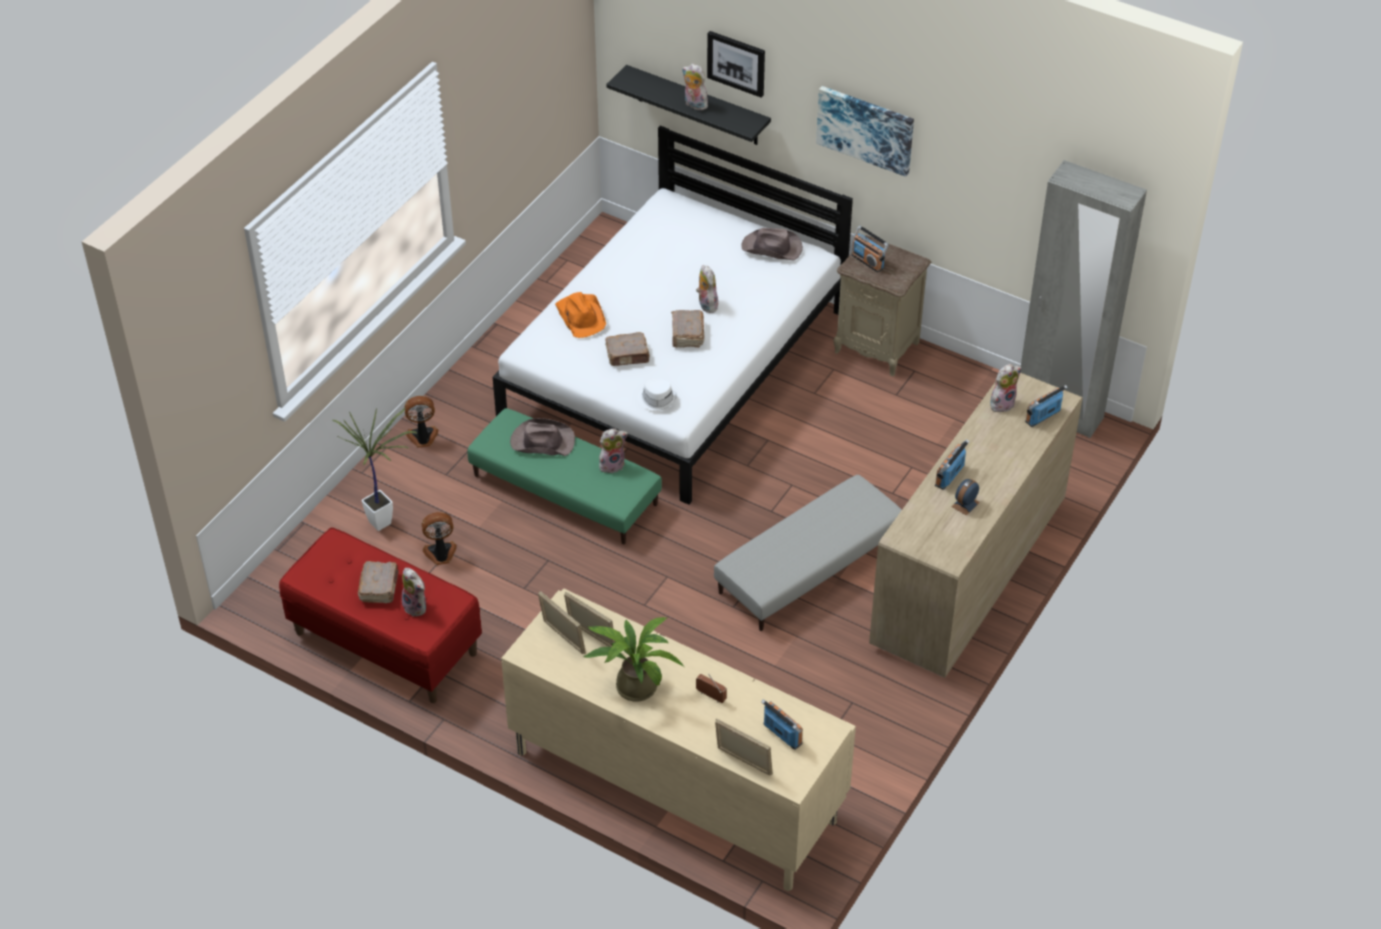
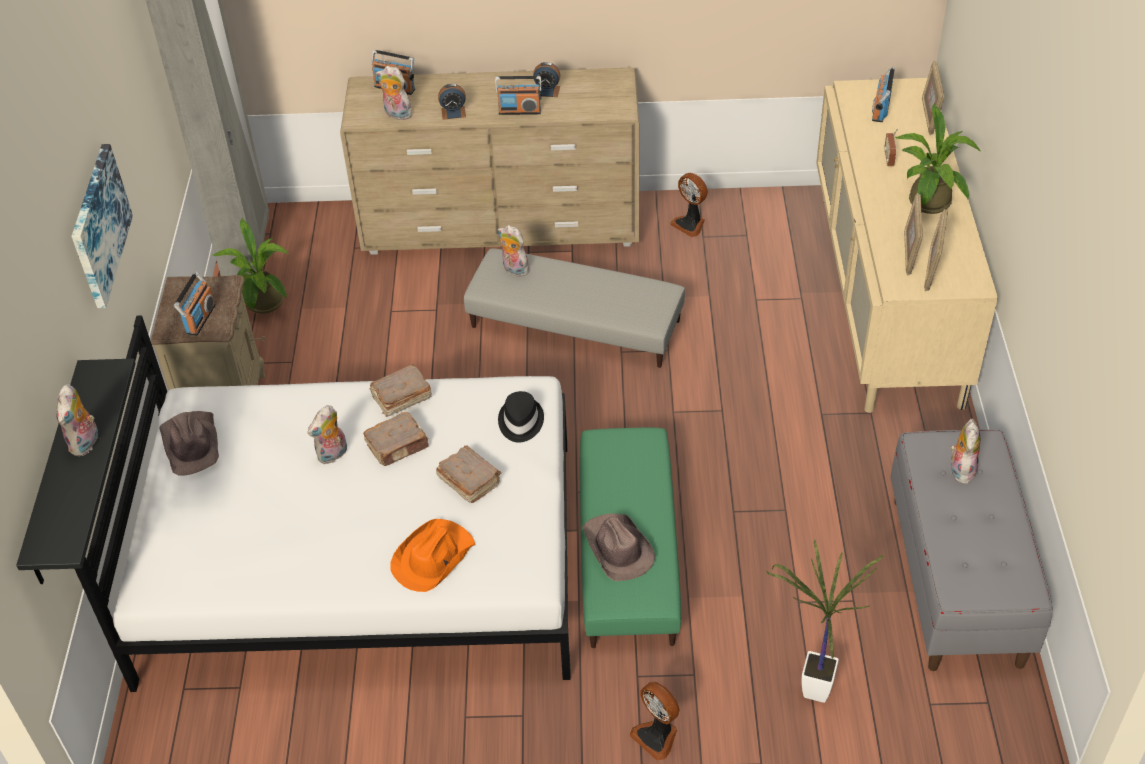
camera: 120 degrees left, 0 degrees up
red bench [279,527,482,703] -> grey bench [891,429,1053,671]
brown book [358,561,399,603] -> brown book moved to [370,364,432,417]
fan [422,512,457,565] -> fan moved to [670,173,708,237]
plush toy [599,428,628,473] -> plush toy moved to [498,225,529,277]
white hat [638,379,677,411] -> black hat [498,391,544,443]
picture [707,31,765,98] -> none
none -> potted plant [212,218,290,314]
none -> alarm clock [438,84,466,120]

